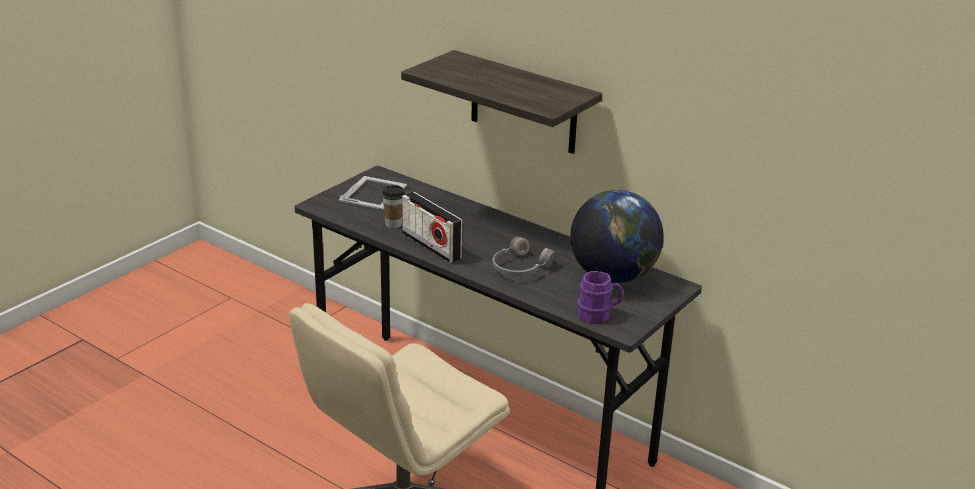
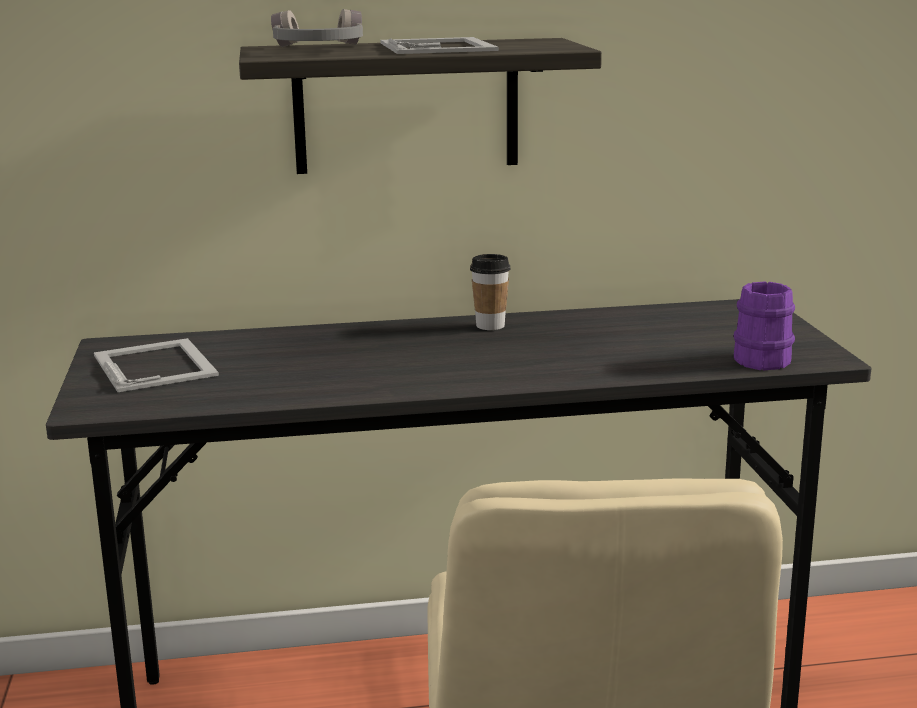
camera: 45 degrees left, 10 degrees down
cup [382,185,405,228] -> cup moved to [470,254,511,330]
radio [402,192,463,263] -> none
grey headphones [492,237,556,277] -> grey headphones moved to [271,9,363,47]
globe [570,190,664,283] -> none
none -> picture frame [380,37,499,54]

